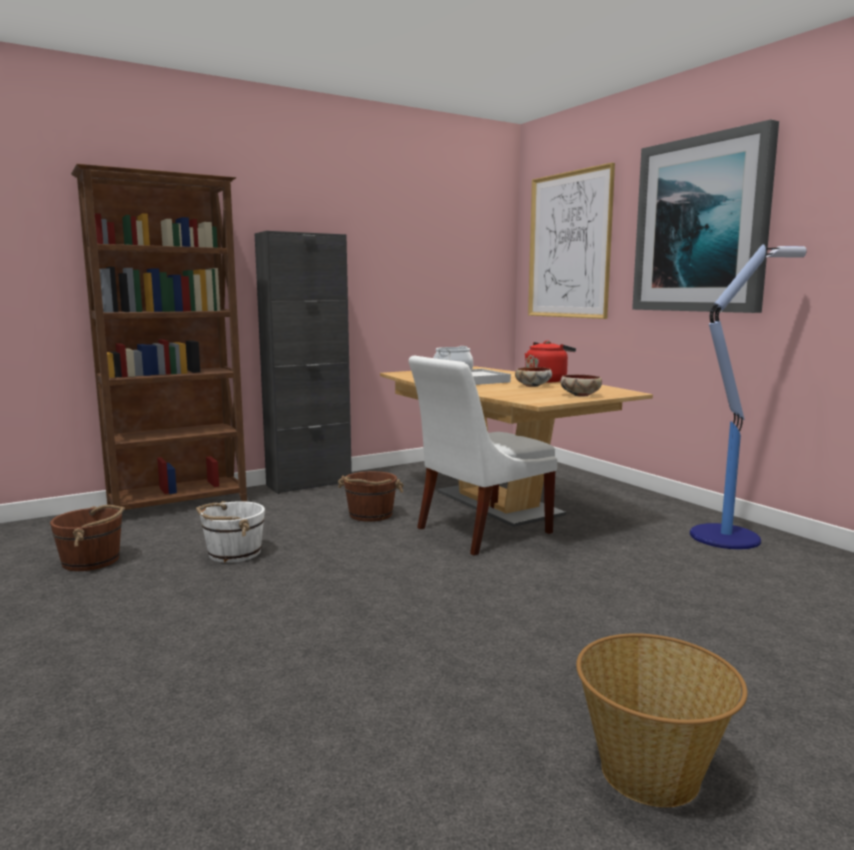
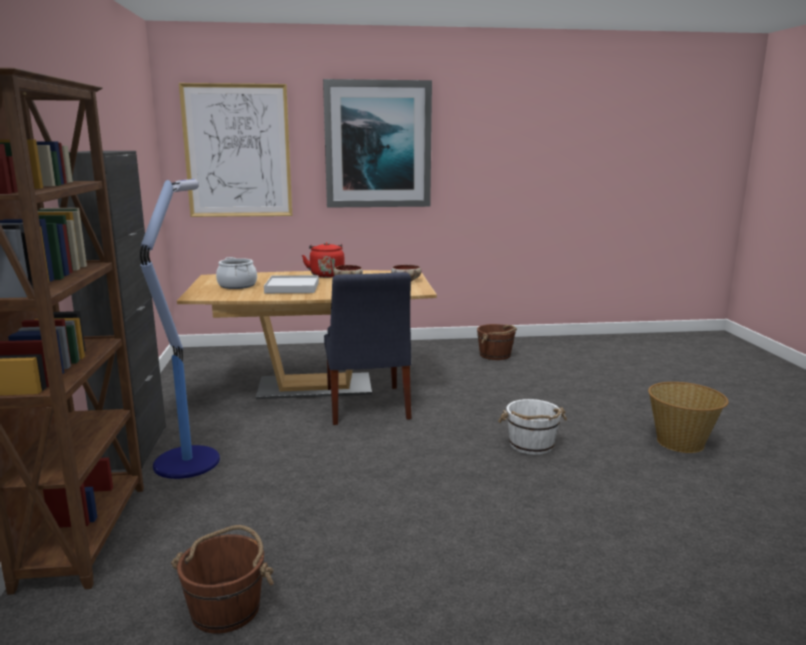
camera: 65 degrees left, 5 degrees up
white bucket [196,501,265,563] -> white bucket moved to [498,399,567,455]
brown bucket [338,471,404,522] -> brown bucket moved to [477,324,517,360]
white chair [409,356,557,555] -> blue chair [324,272,412,425]
floor lamp [690,244,807,549] -> floor lamp moved to [140,179,220,479]

